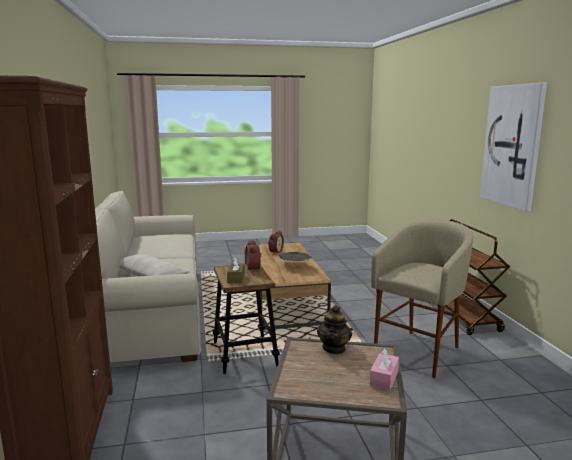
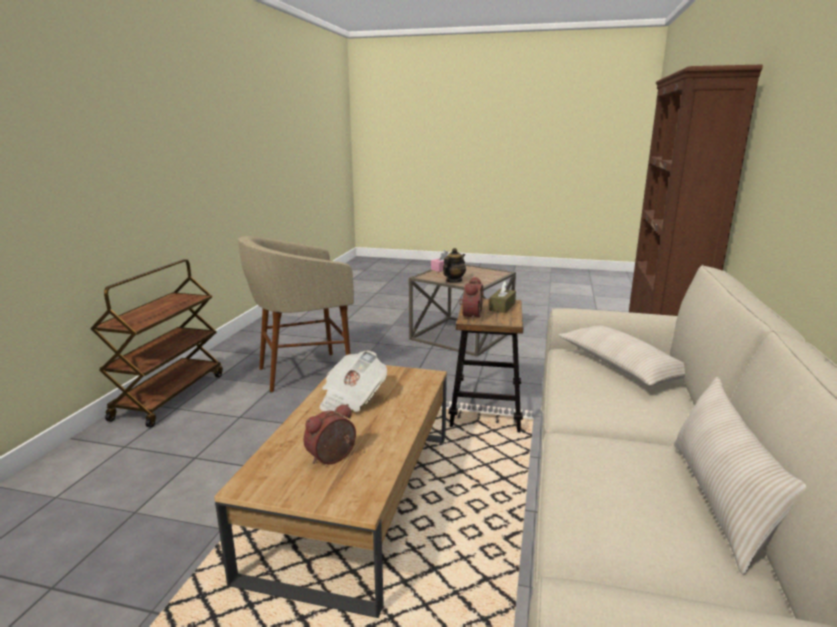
camera: 155 degrees left, 5 degrees up
picture [480,83,547,211] -> none
none -> beige pillow [674,377,806,575]

